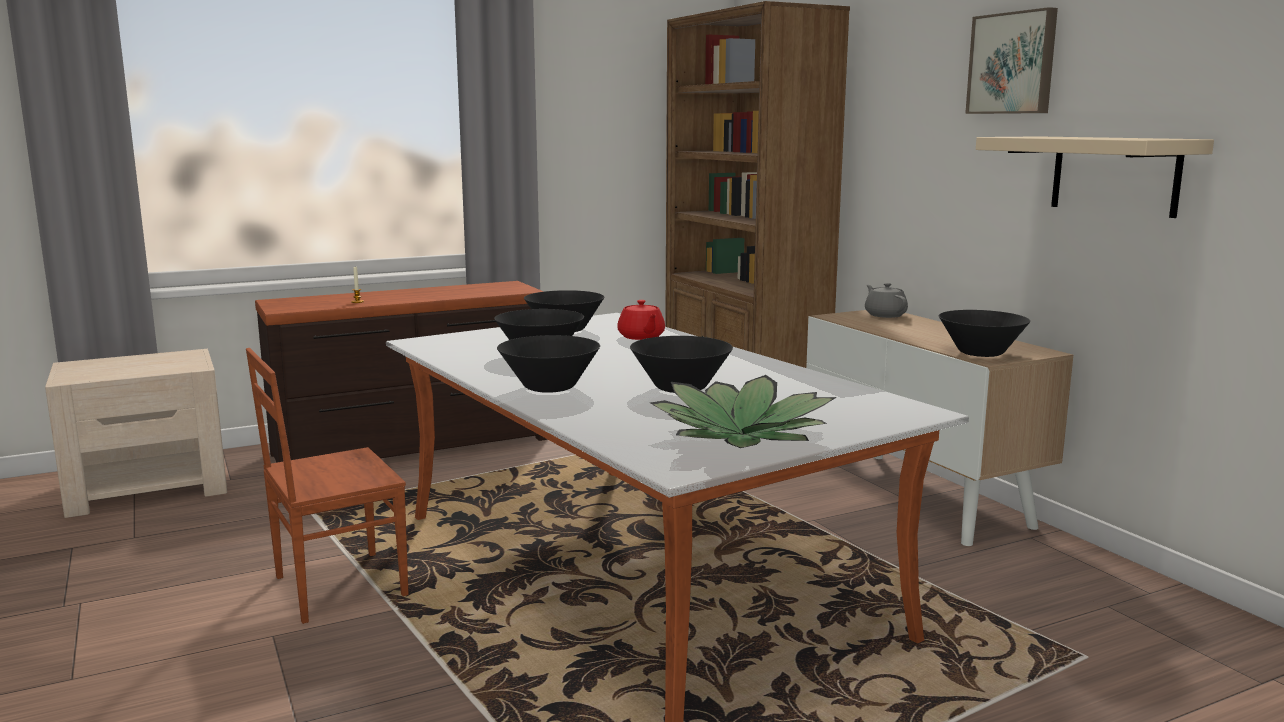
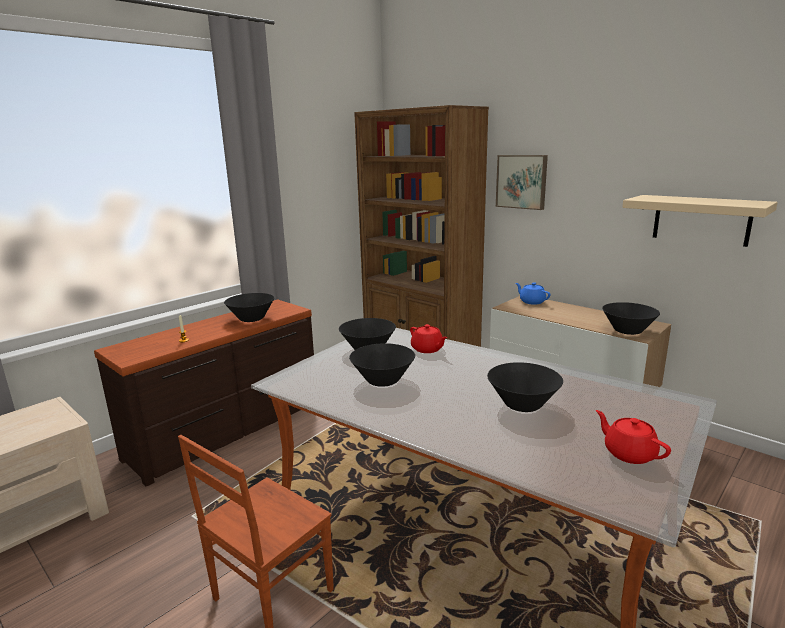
camera: 20 degrees left, 5 degrees up
black bowl [497,335,600,393] -> black bowl moved to [224,293,274,322]
potted plant [650,375,836,448] -> red teapot [596,410,671,464]
grey teapot [865,283,908,318] -> blue teapot [516,282,551,305]
picture [965,7,1058,114] -> picture moved to [496,155,548,210]

